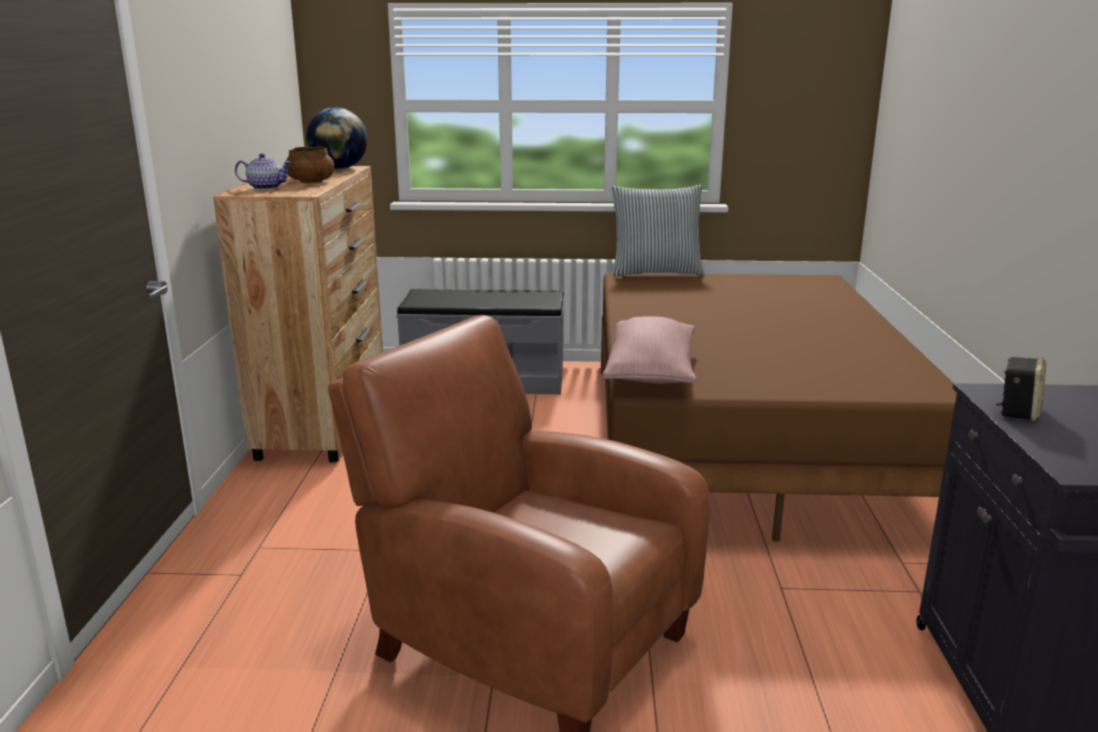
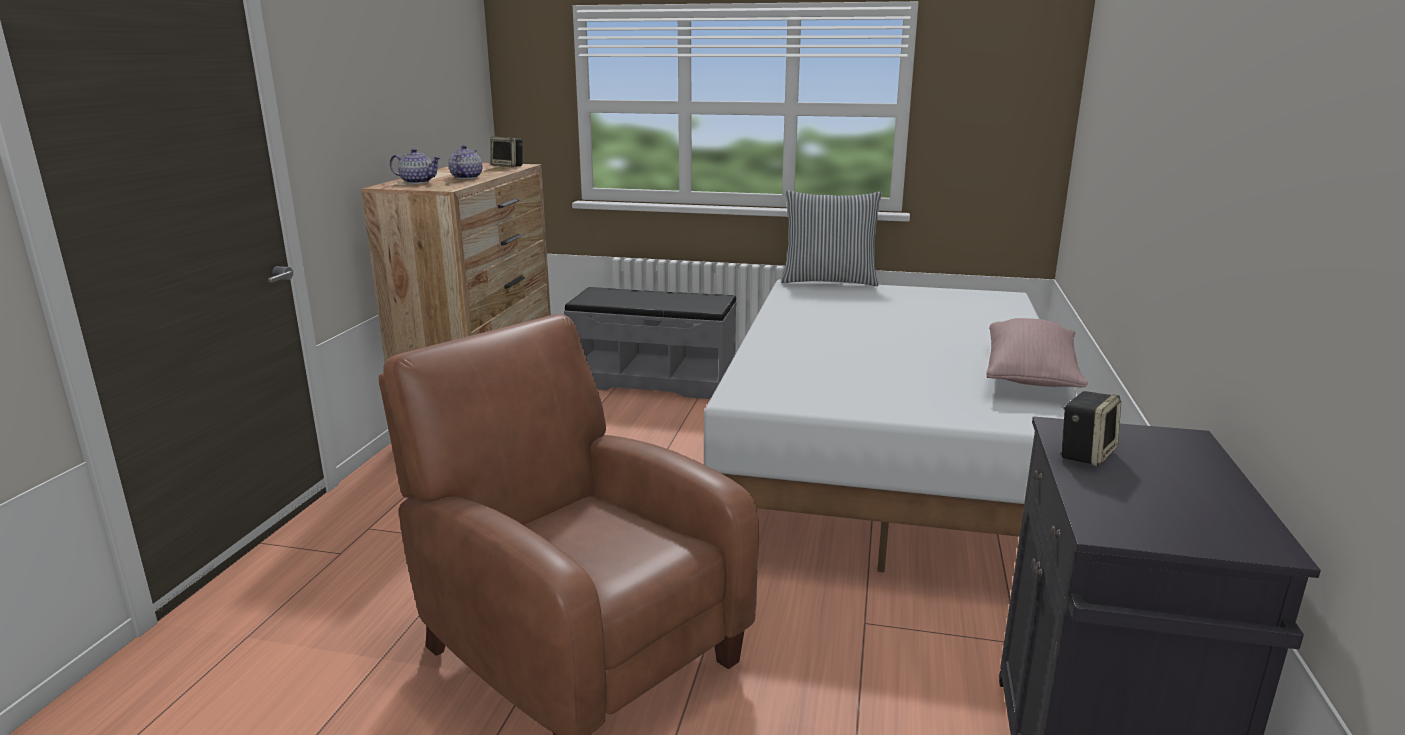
camera: 10 degrees right, 0 degrees up
brown bowl [286,147,334,183] -> teapot [449,145,482,179]
globe [306,107,368,169] -> speaker [490,137,523,167]
brown bed [601,273,957,542] -> white bed [704,279,1078,573]
pink pillow [603,316,696,384] -> pink pillow moved to [986,318,1088,388]

